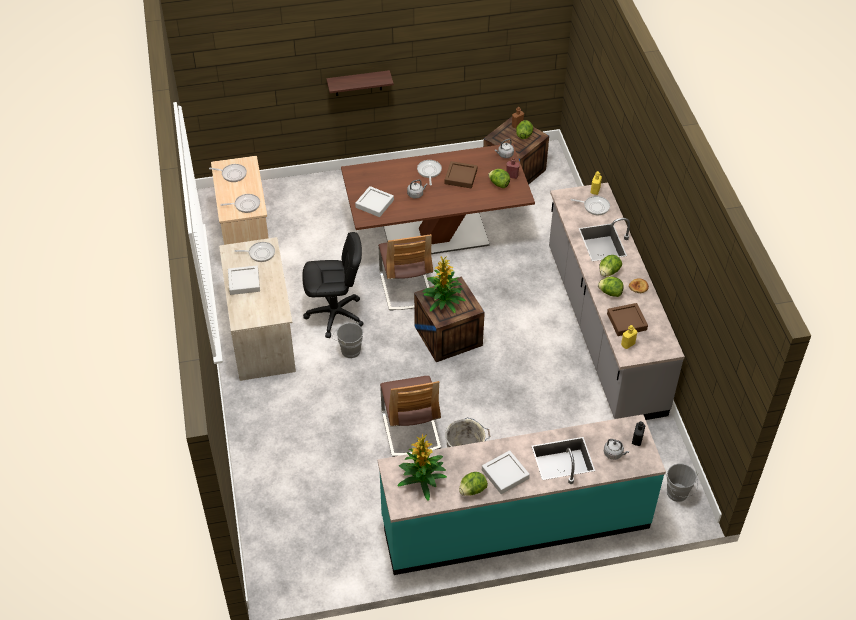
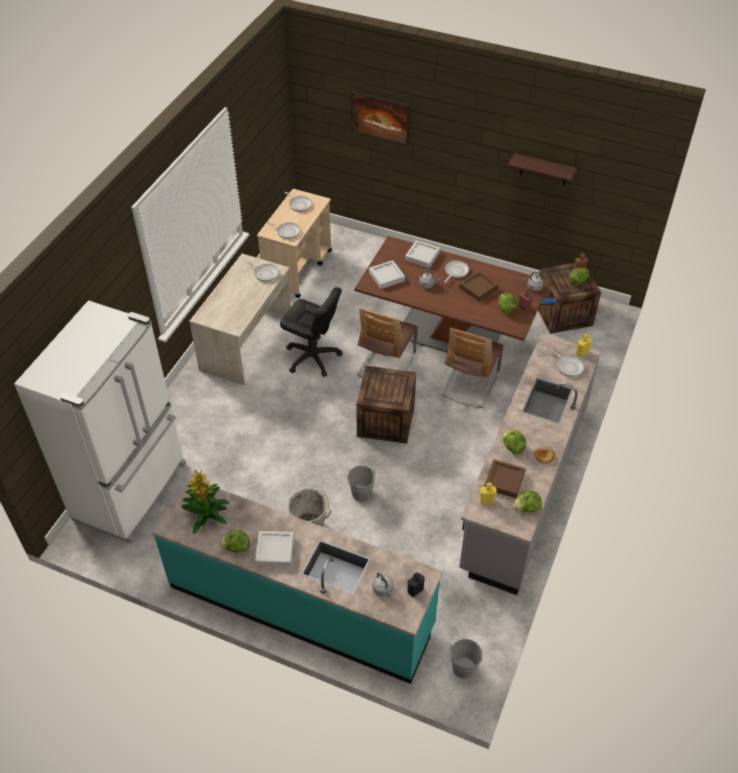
camera: 35 degrees right, 0 degrees up
grey tray [228,265,260,295] -> grey tray moved to [405,240,440,268]
shelf [326,70,394,96] -> shelf moved to [508,153,577,185]
grey bucket [332,321,363,358] -> grey bucket moved to [345,466,376,502]
chair [380,376,441,457] -> chair moved to [441,328,504,408]
potted plant [423,256,465,313] -> none
lettuce [599,255,622,277] -> lettuce moved to [513,491,542,512]
none -> white fridge [14,300,186,543]
none -> picture [350,91,410,146]

